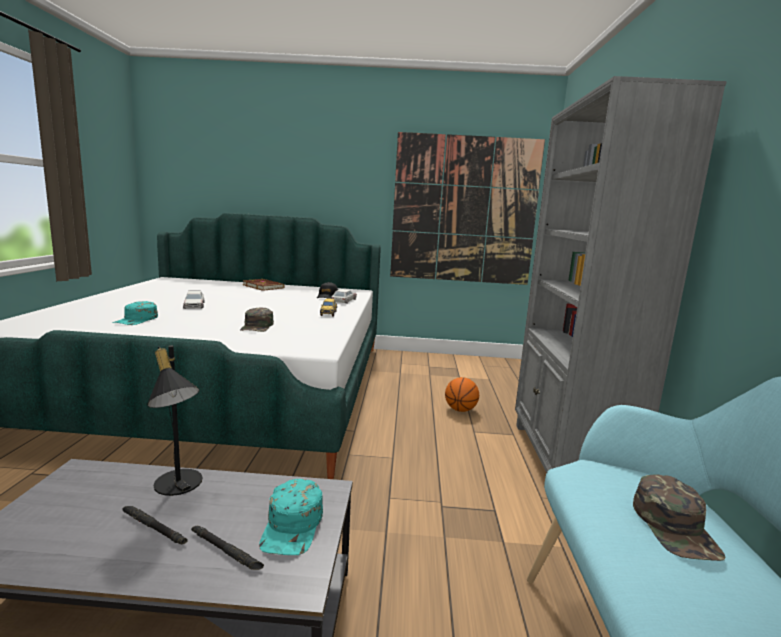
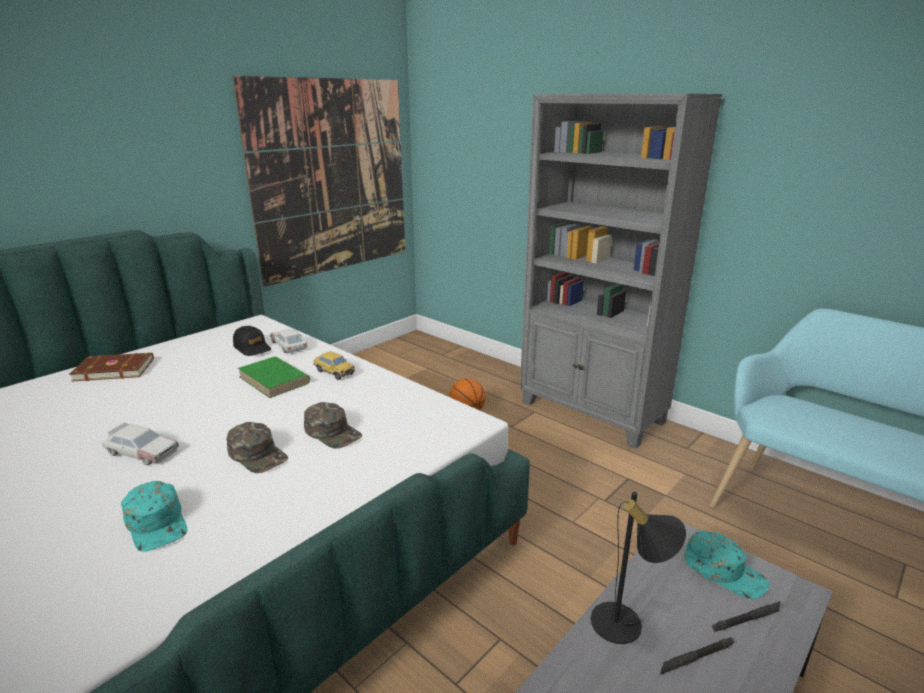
camera: 50 degrees left, 10 degrees up
green cap [633,474,725,561] -> green cap moved to [227,422,288,473]
none -> green book [238,357,310,398]

